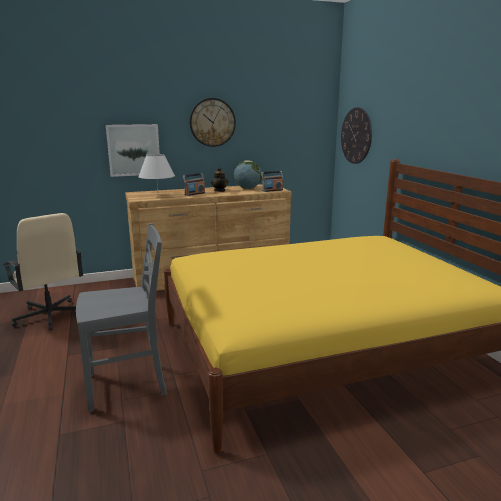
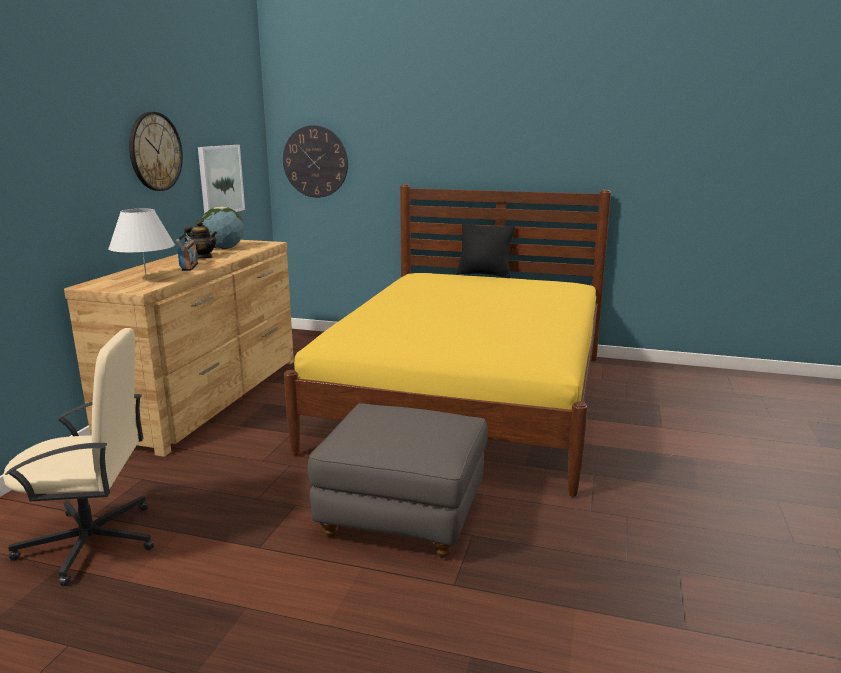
camera: 55 degrees left, 0 degrees up
grey chair [76,223,167,412] -> grey ottoman [308,403,488,558]
picture [106,124,160,177] -> picture moved to [198,145,245,214]
radio [261,171,283,192] -> none
none -> black pillow [457,223,515,278]

